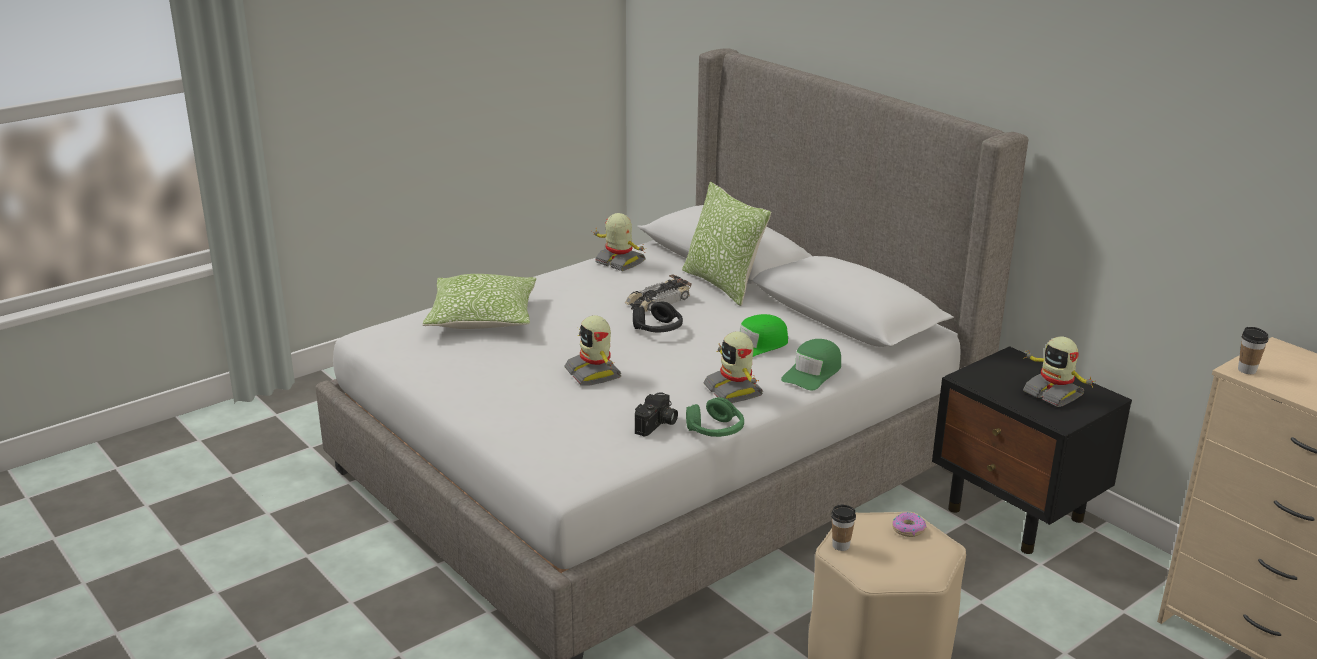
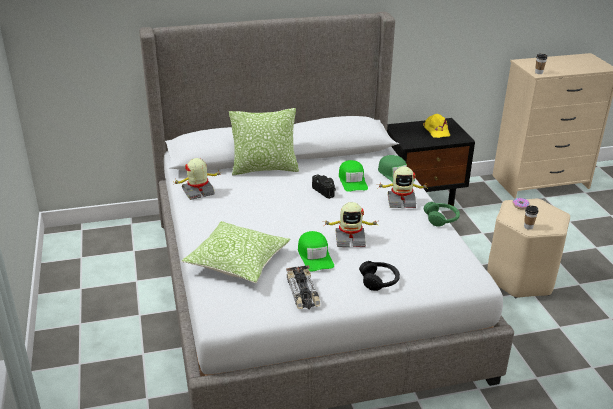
camera: 65 degrees left, 5 degrees up
toy car [625,274,692,312] -> toy car moved to [286,265,320,310]
black headphones [633,302,683,332] -> black headphones moved to [359,261,400,291]
camera [635,392,678,437] -> camera moved to [312,174,336,199]
toy robot [1023,336,1095,407] -> yellow cap [423,114,450,138]
none -> green cap [298,231,334,271]

